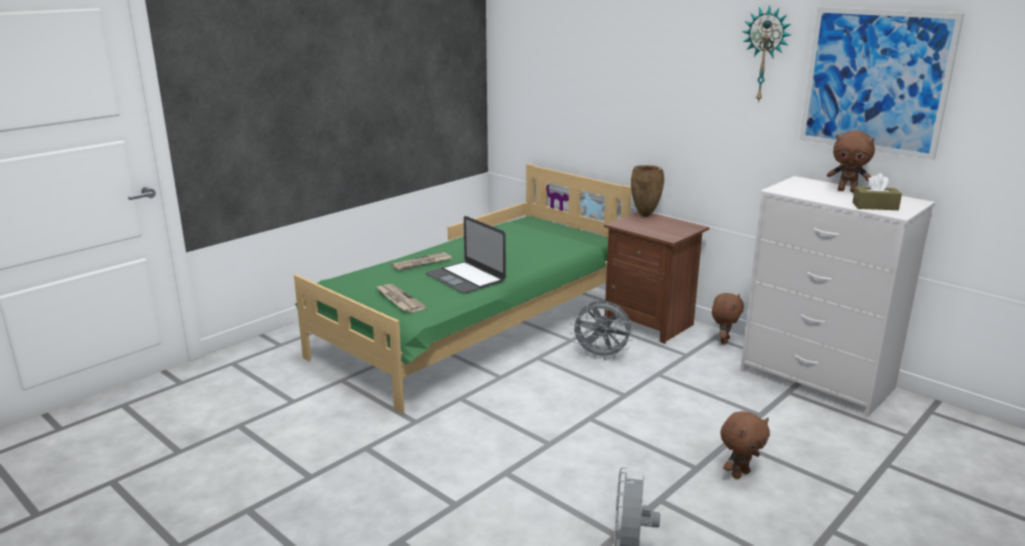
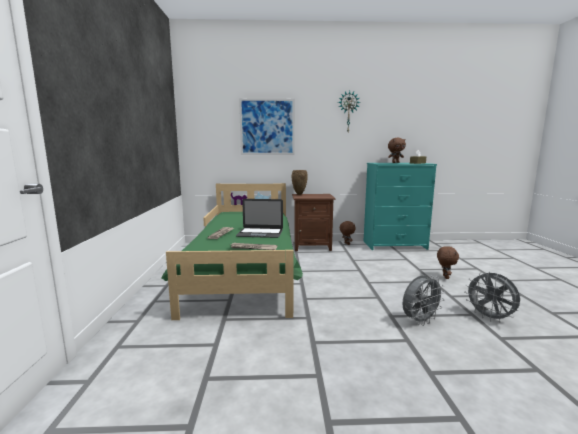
camera: 45 degrees left, 10 degrees down
grey fan [570,301,633,361] -> grey fan moved to [402,276,444,326]
white dresser [740,176,935,417] -> turquoise dresser [364,163,437,250]
picture [800,7,964,160] -> picture moved to [239,98,295,155]

